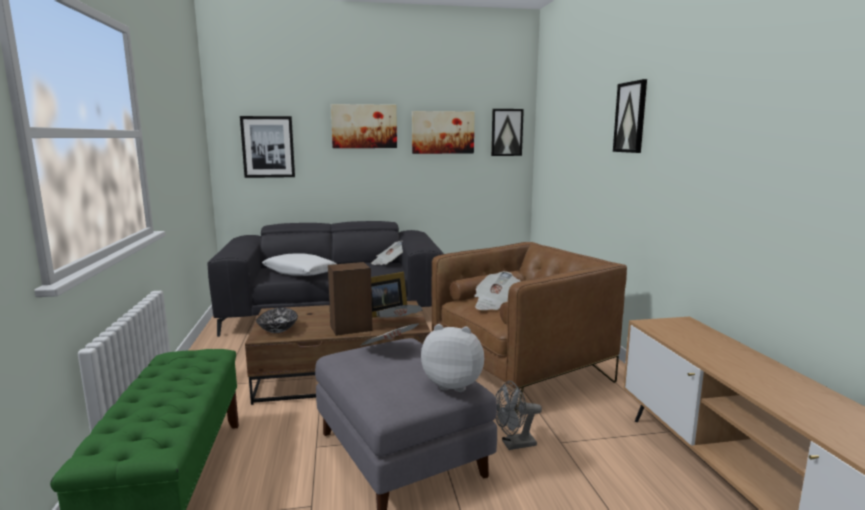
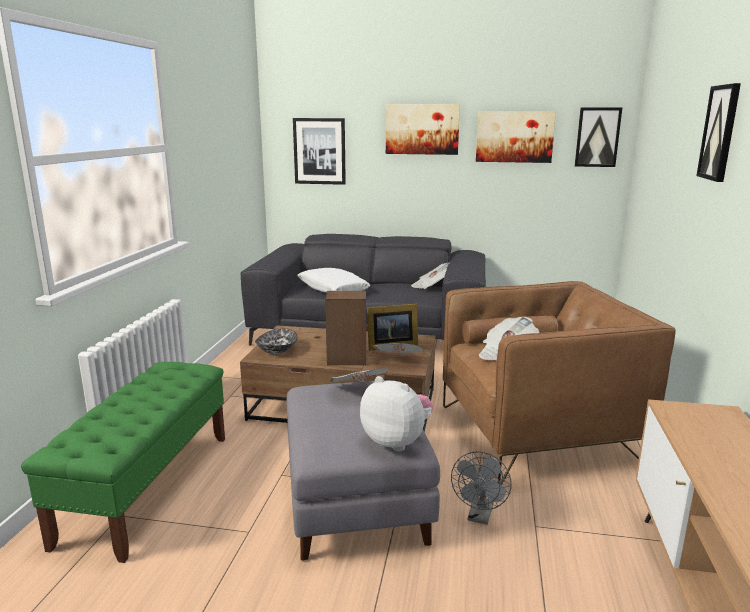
camera: 20 degrees right, 5 degrees up
grey fan [495,381,542,450] -> grey fan turned 75 degrees counterclockwise [451,452,512,525]

